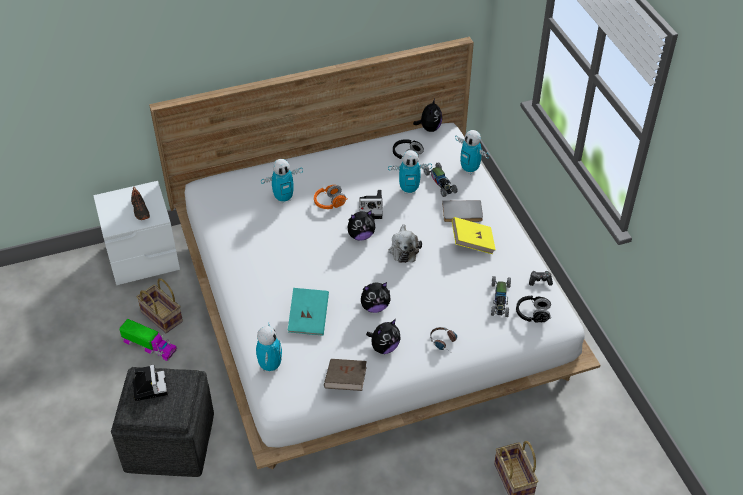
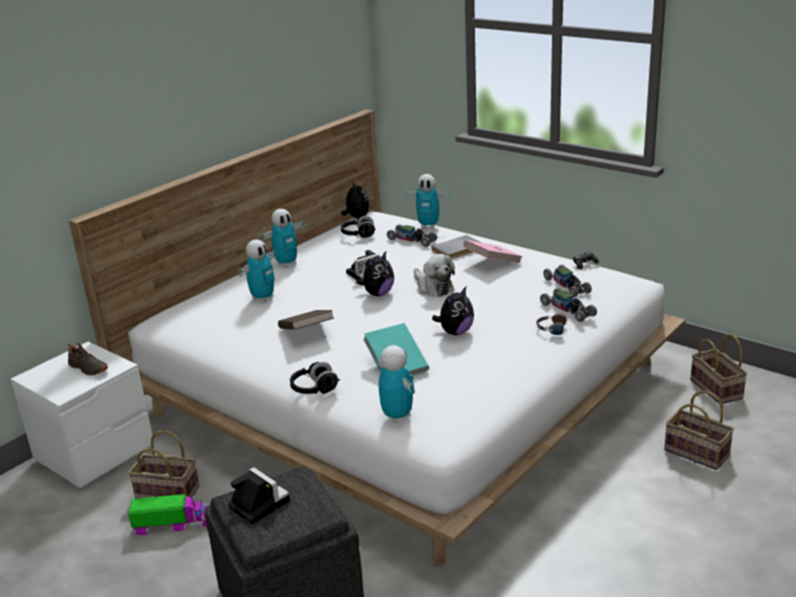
camera: 30 degrees left, 20 degrees down
orange headphones [314,185,348,209] -> none
brown book [324,359,367,391] -> brown book moved to [278,310,334,330]
plush toy [366,319,400,354] -> none
toy robot [388,150,432,194] -> toy robot moved to [260,209,305,267]
yellow book [452,217,496,254] -> pink book [463,240,523,263]
black headphones [516,295,551,322] -> black headphones moved to [290,362,340,394]
none -> toy car [540,288,597,322]
none -> basket [690,334,747,404]

